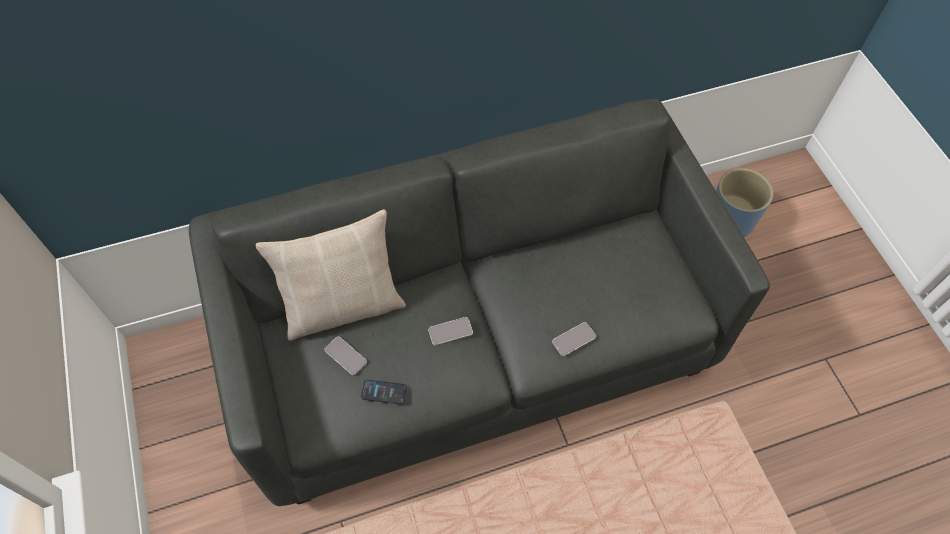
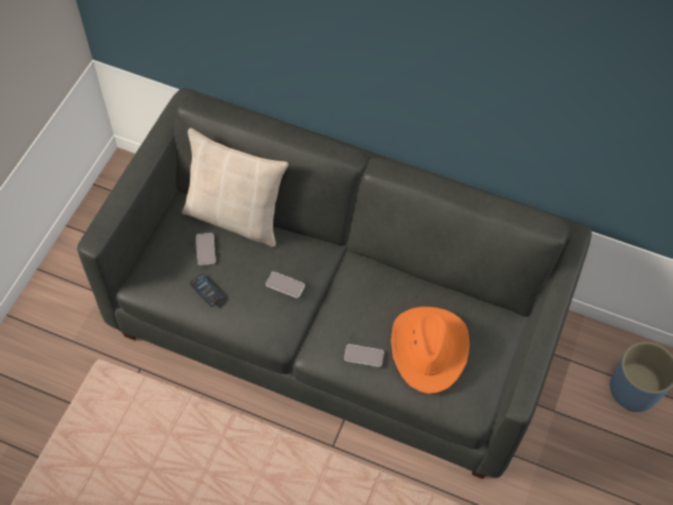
camera: 40 degrees right, 0 degrees up
none -> orange hat [391,307,470,394]

